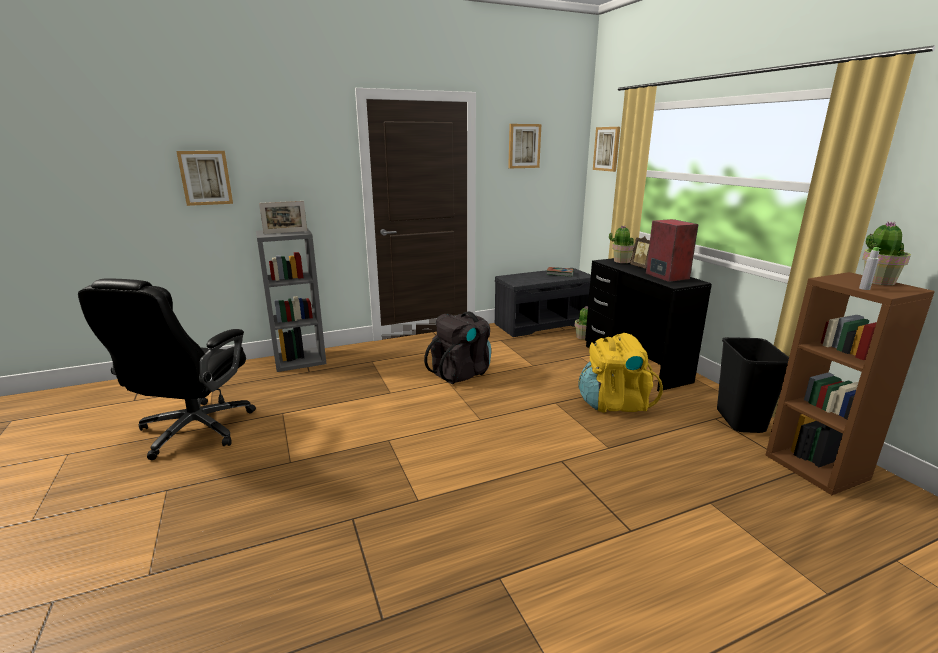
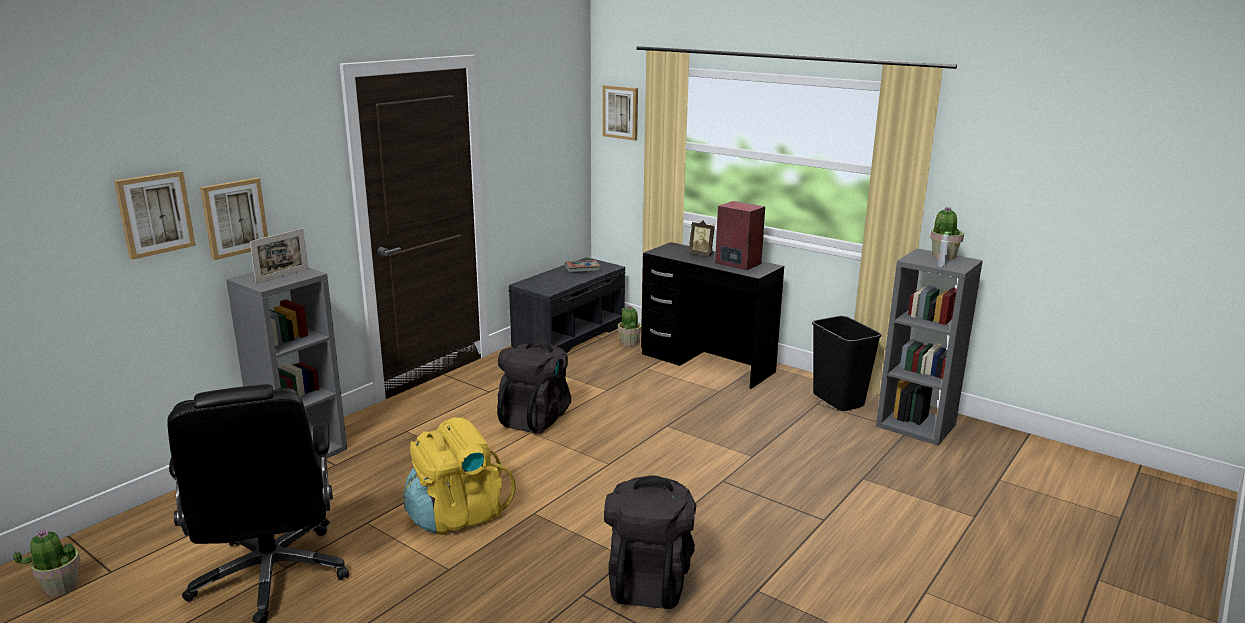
camera: 30 degrees left, 0 degrees up
picture [508,124,541,168] -> picture moved to [200,178,268,260]
yellow backpack [578,333,663,413] -> yellow backpack moved to [403,417,516,535]
potted plant [609,225,635,263] -> potted plant moved to [13,529,80,596]
brown bookcase [766,272,935,495] -> grey bookcase [876,249,983,446]
none -> black backpack [604,475,697,609]

